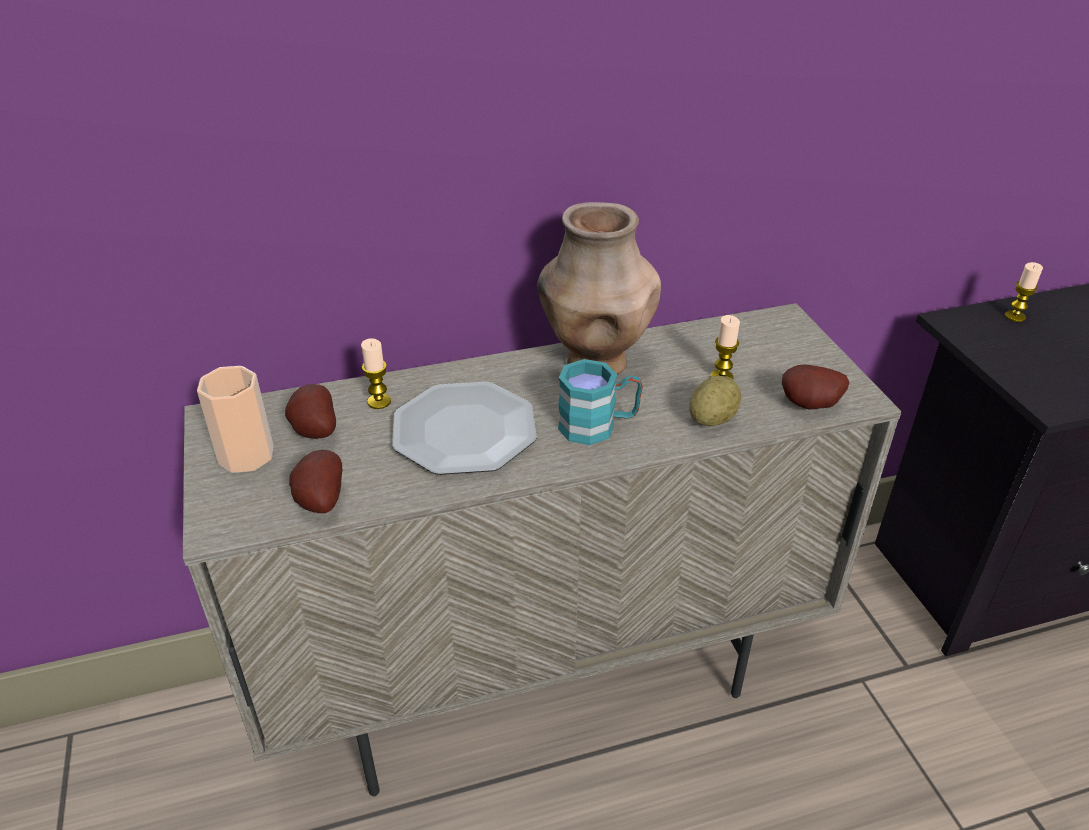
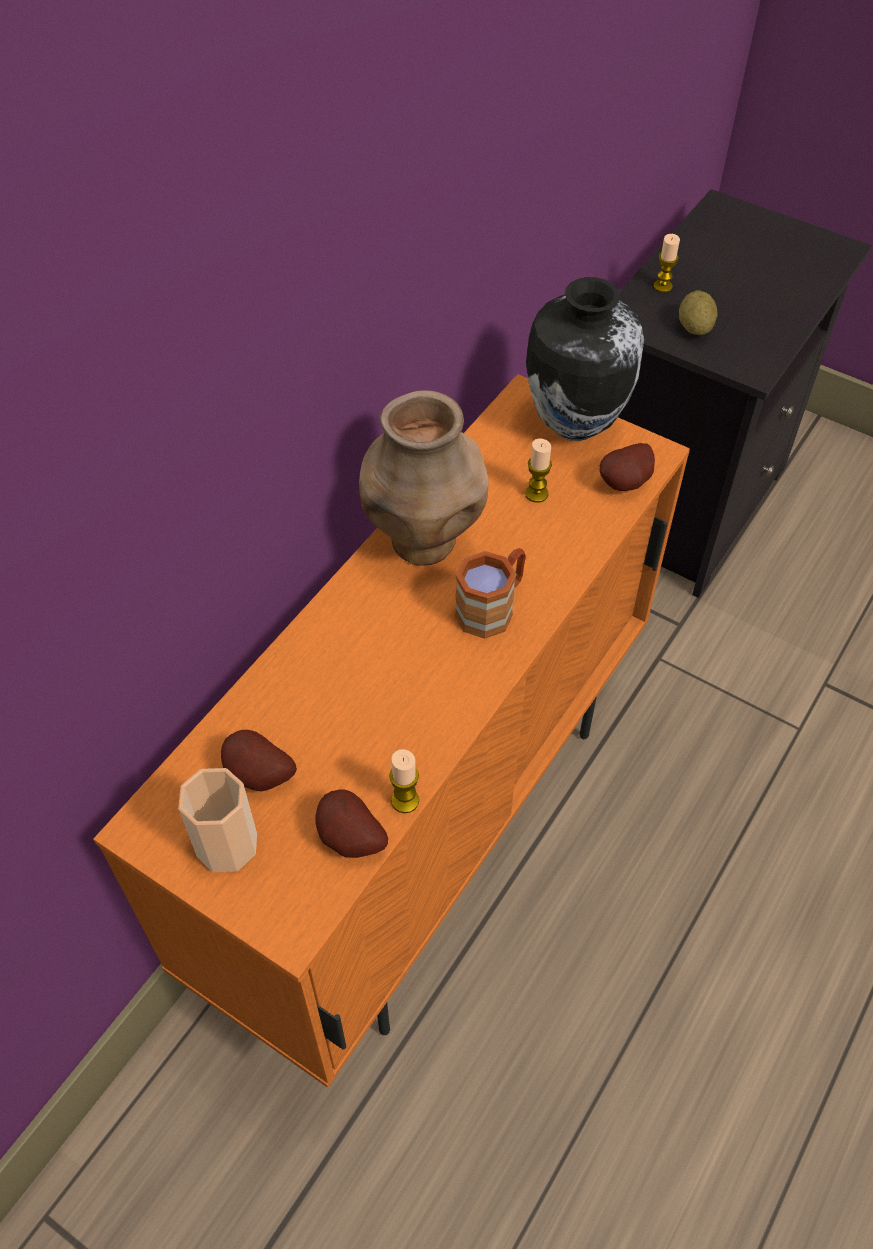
camera: 40 degrees left, 15 degrees up
beige cabinet [183,303,902,796] -> orange cabinet [93,374,690,1088]
candle [361,338,391,409] -> candle moved to [389,749,419,813]
plate [392,382,537,475] -> none
turquoise mug [558,359,643,445] -> brown mug [455,548,526,639]
potato [689,376,741,426] -> potato moved to [679,290,718,335]
none -> vase [526,277,644,441]

